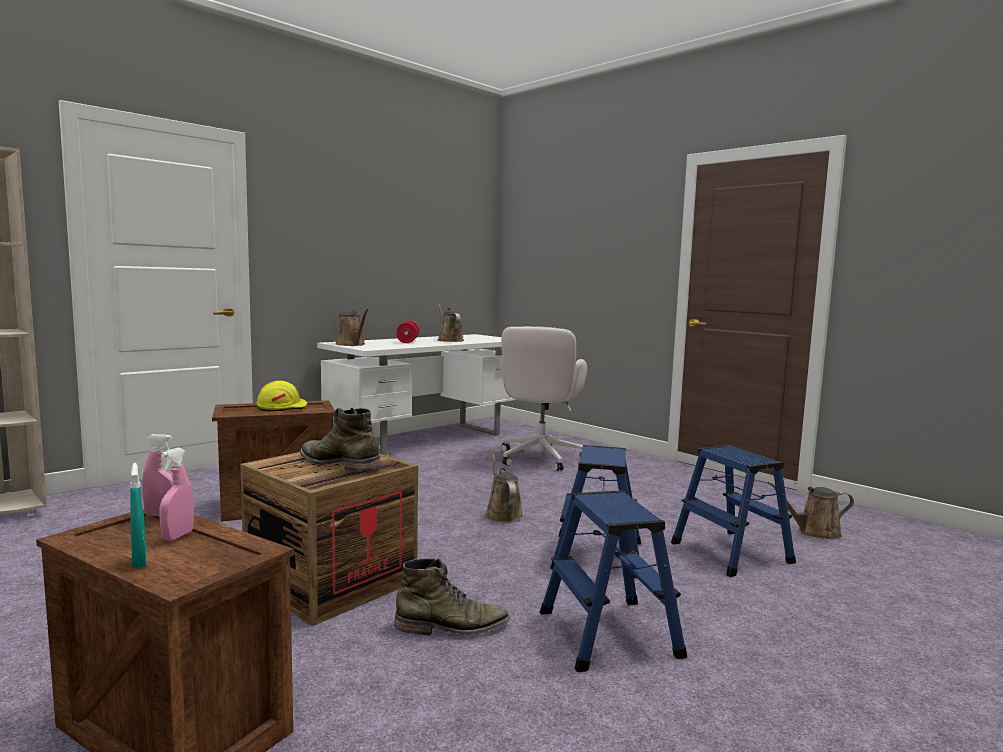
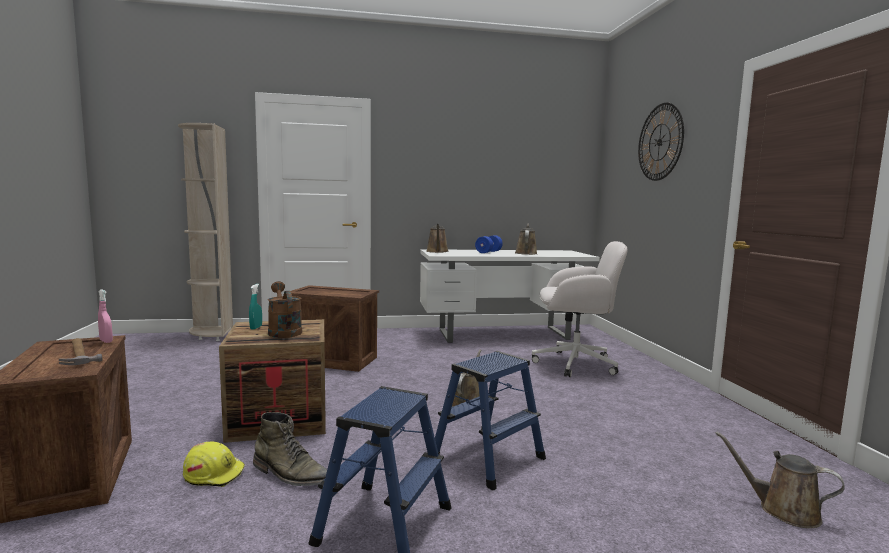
camera: 35 degrees right, 0 degrees up
turquoise spray bottle [130,463,147,569] -> turquoise spray bottle moved to [249,284,262,330]
pink spray bottle [159,448,194,541] -> hammer [59,338,102,365]
yellow hard hat [256,381,308,412] -> yellow hard hat moved to [183,442,245,487]
green boot [300,408,381,471] -> brown watering can [268,281,302,338]
red dumbbell [396,320,419,343] -> blue dumbbell [475,235,503,253]
white office chair [501,326,587,471] -> white office chair turned 135 degrees counterclockwise [532,241,627,377]
blue step ladder [671,445,796,577] -> none
none -> wall clock [638,103,684,181]

